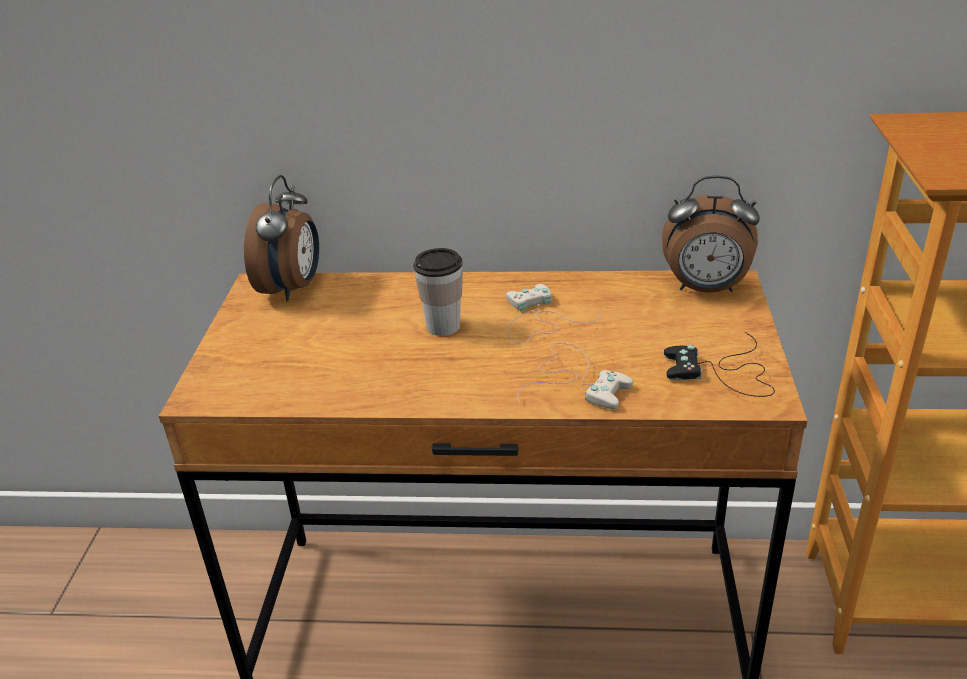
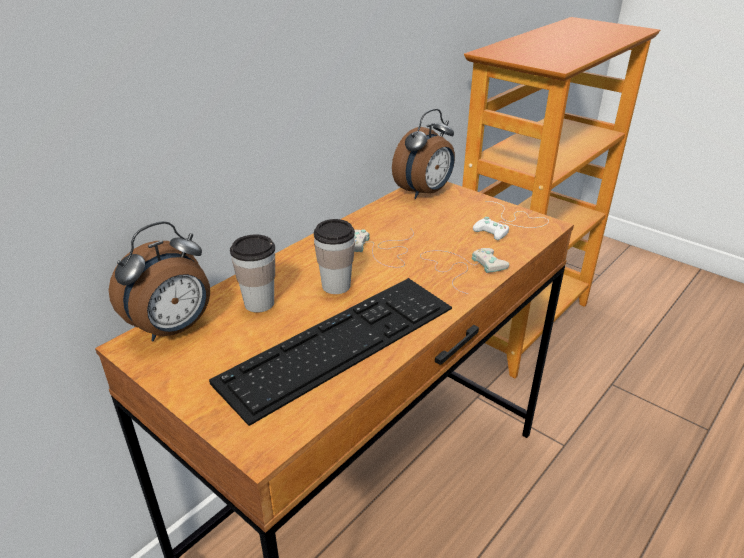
camera: 55 degrees left, 0 degrees up
alarm clock [244,175,319,301] -> alarm clock turned 90 degrees clockwise [109,221,210,342]
black game controller [664,332,775,397] -> white game controller [473,201,549,240]
none -> keyboard [209,278,452,426]
none -> cup [230,235,275,313]

